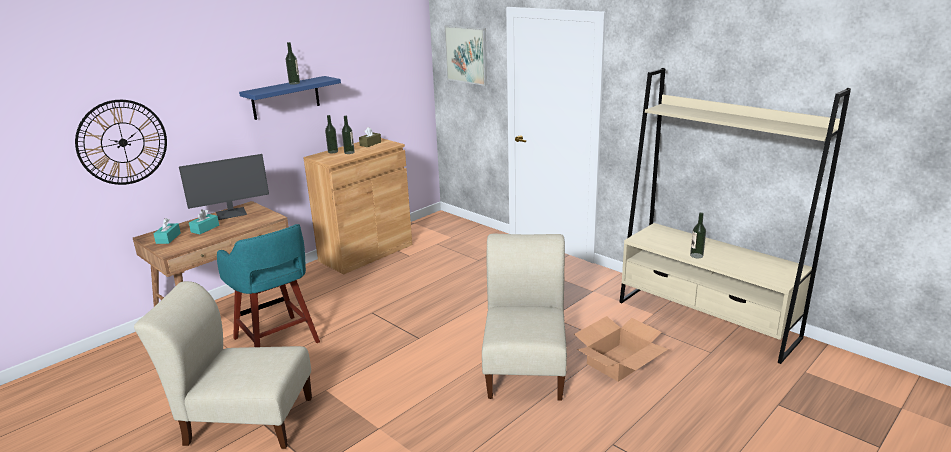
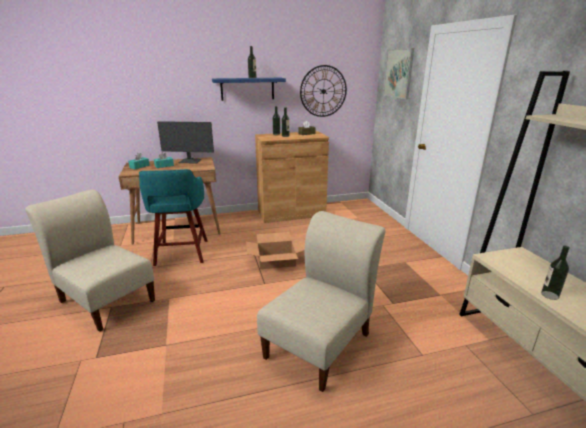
camera: 30 degrees right, 0 degrees up
wall clock [75,100,167,185] -> wall clock moved to [300,65,347,117]
cardboard box [574,316,668,382] -> cardboard box moved to [246,232,305,269]

